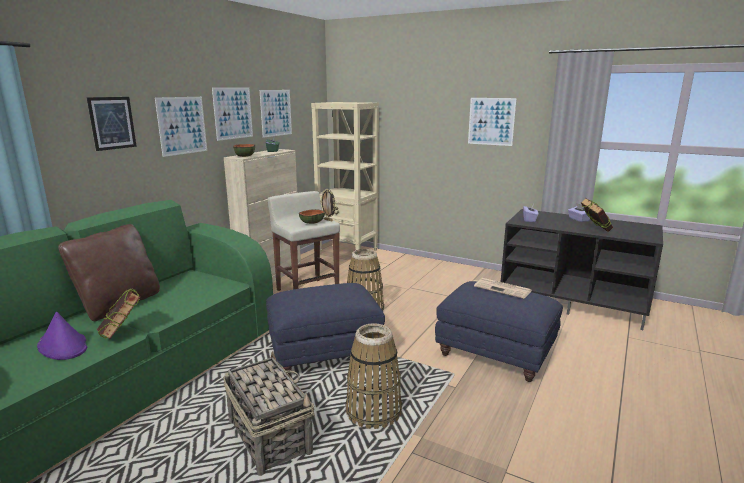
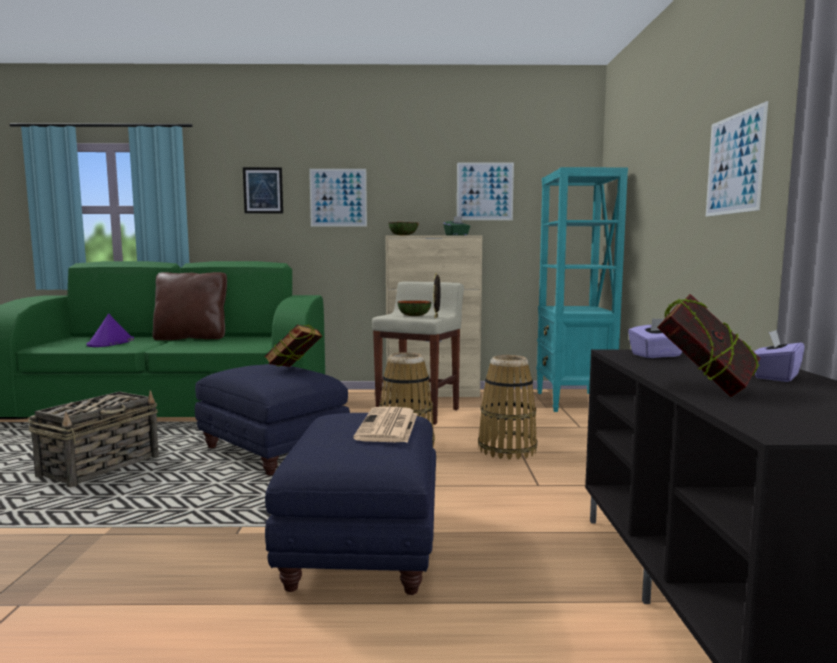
camera: 60 degrees right, 10 degrees down
book [97,288,140,339] -> book moved to [264,324,322,367]
picture [212,87,253,141] -> none
beige bookcase [311,102,379,253] -> turquoise bookcase [536,167,628,412]
basket [345,323,402,429] -> basket moved to [478,355,537,460]

